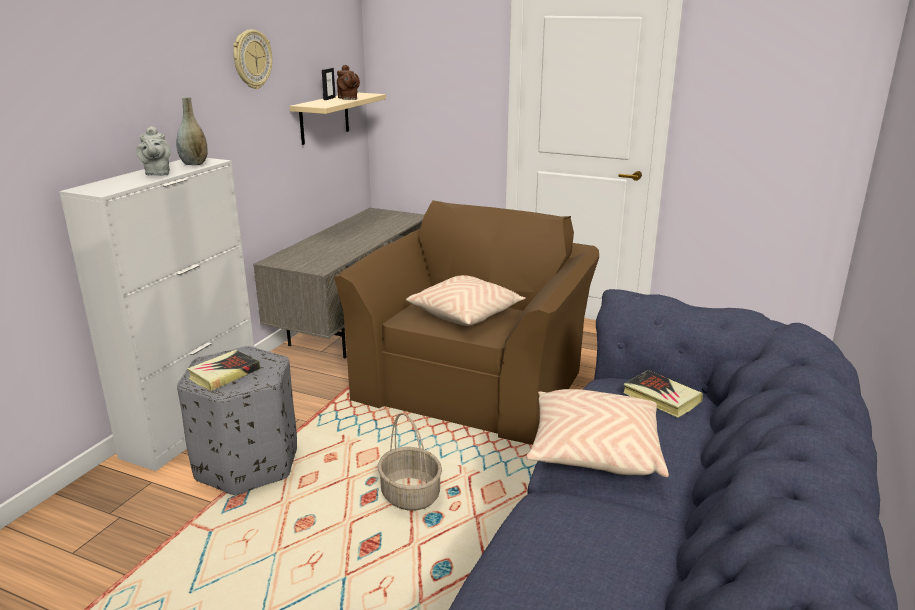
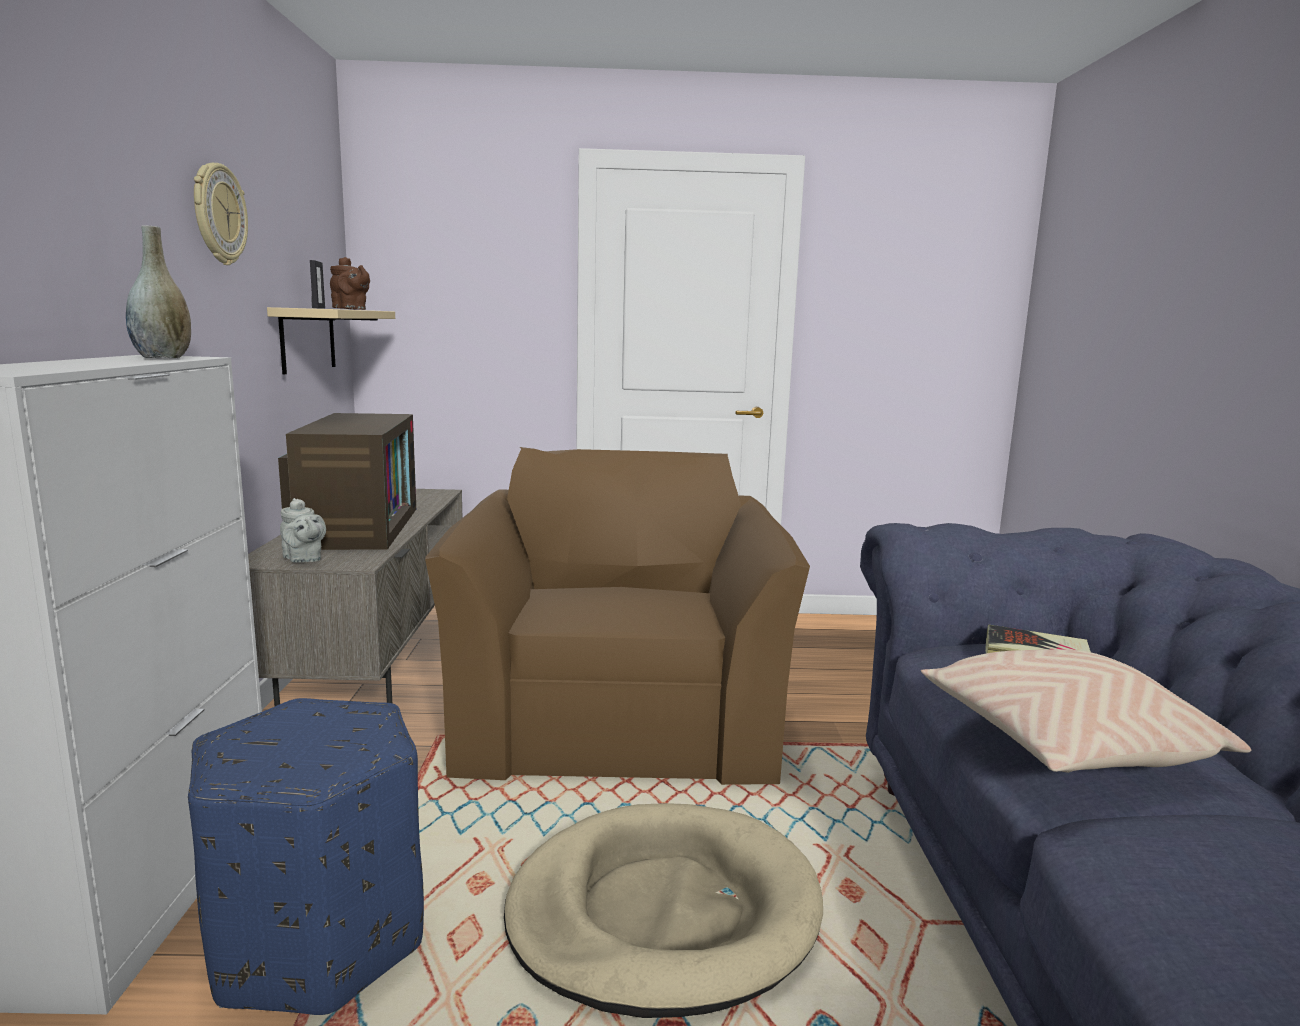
camera: 25 degrees left, 10 degrees down
grey teapot [136,126,171,176] -> grey teapot moved to [280,498,326,563]
grey ottoman [177,346,297,495] -> blue ottoman [188,698,424,1015]
book [187,350,260,391] -> none
basket [378,413,442,511] -> beige dog bed [504,803,823,1018]
beige pillow [406,275,526,326] -> none
none -> television [278,413,416,550]

